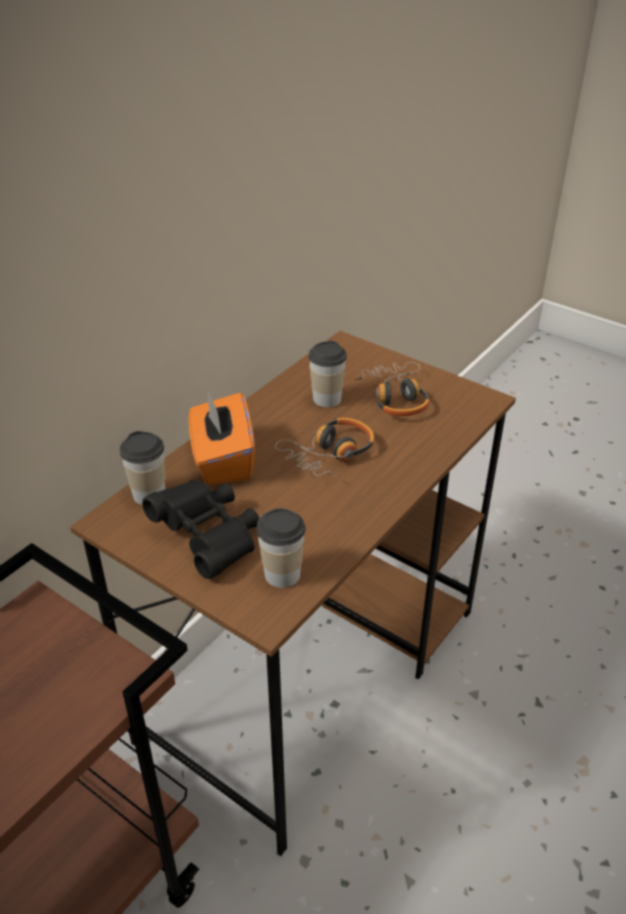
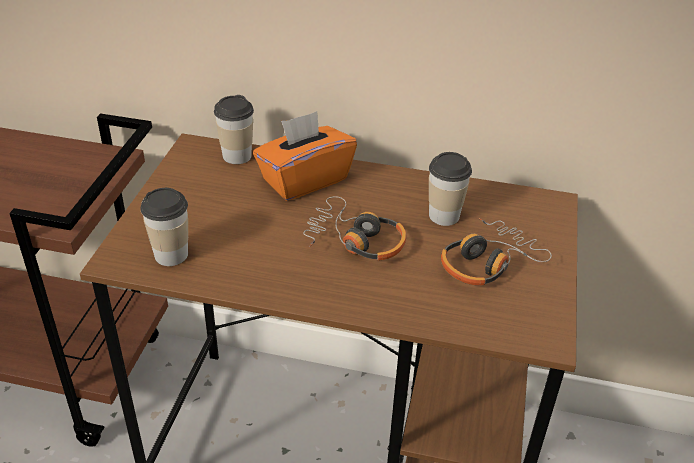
camera: 65 degrees right, 0 degrees up
black binoculars [142,479,259,579] -> none

